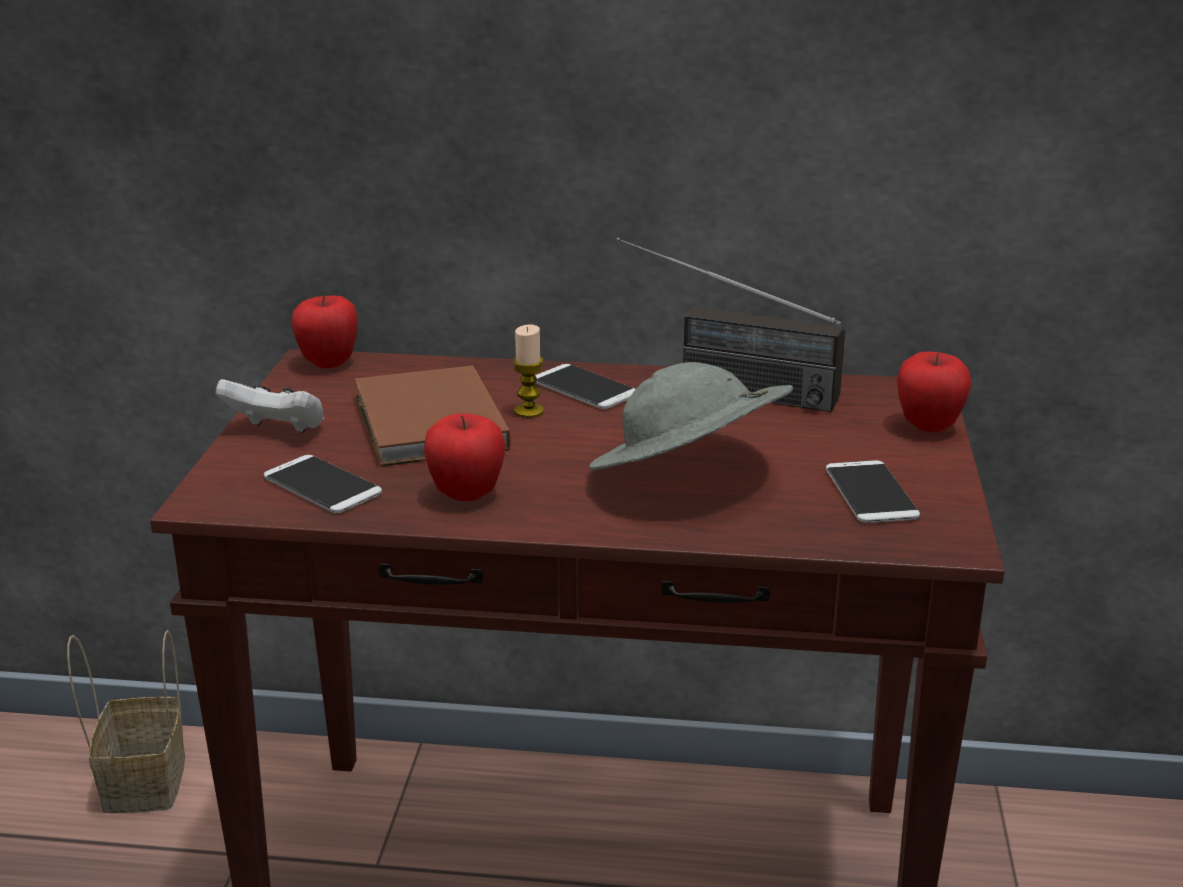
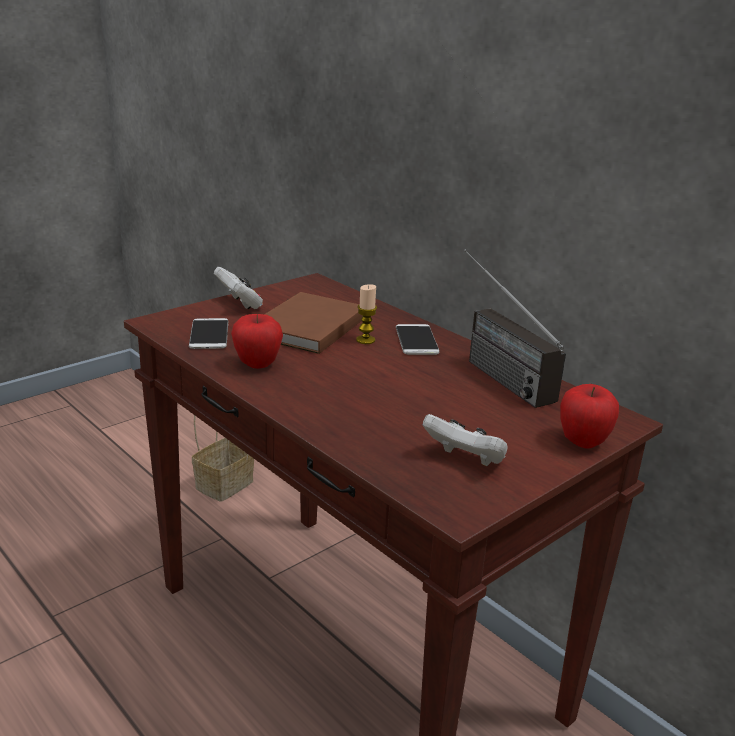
camera: 40 degrees right, 0 degrees up
apple [291,296,358,368] -> none
grey hat [589,362,793,471] -> none
phone [826,460,920,523] -> white game controller [422,414,507,466]

